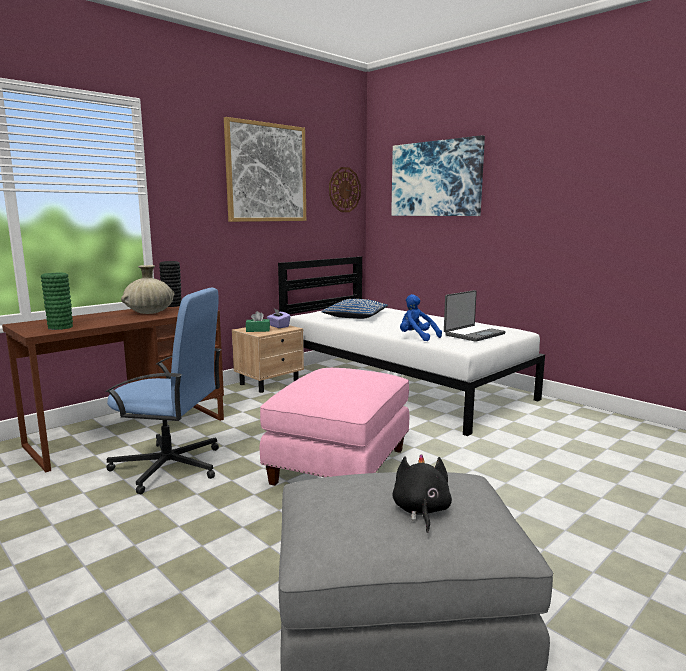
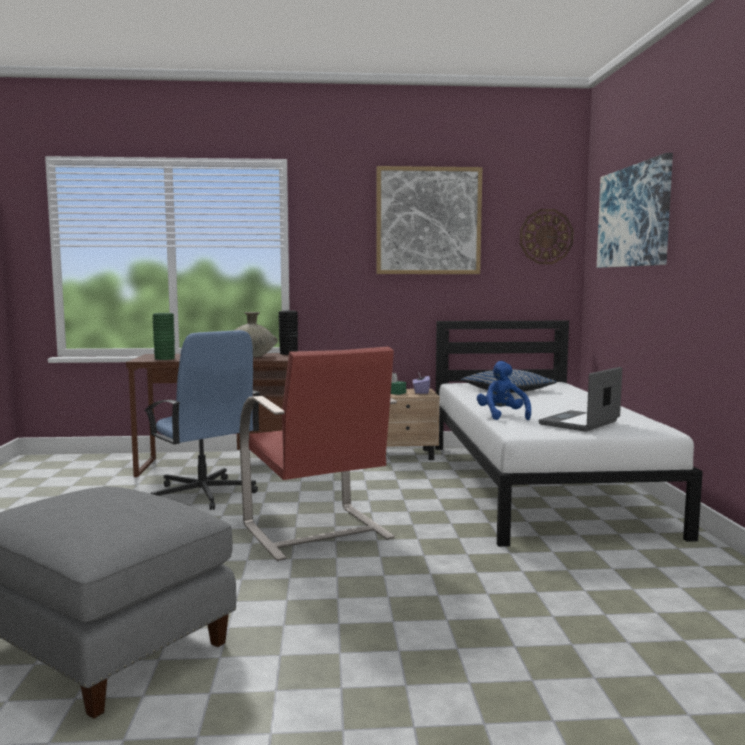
camera: 40 degrees right, 5 degrees down
pink ottoman [260,368,409,486] -> red armchair [239,346,397,561]
black plush toy [392,454,452,533] -> none
laptop [444,290,506,342] -> laptop turned 135 degrees clockwise [539,367,622,432]

